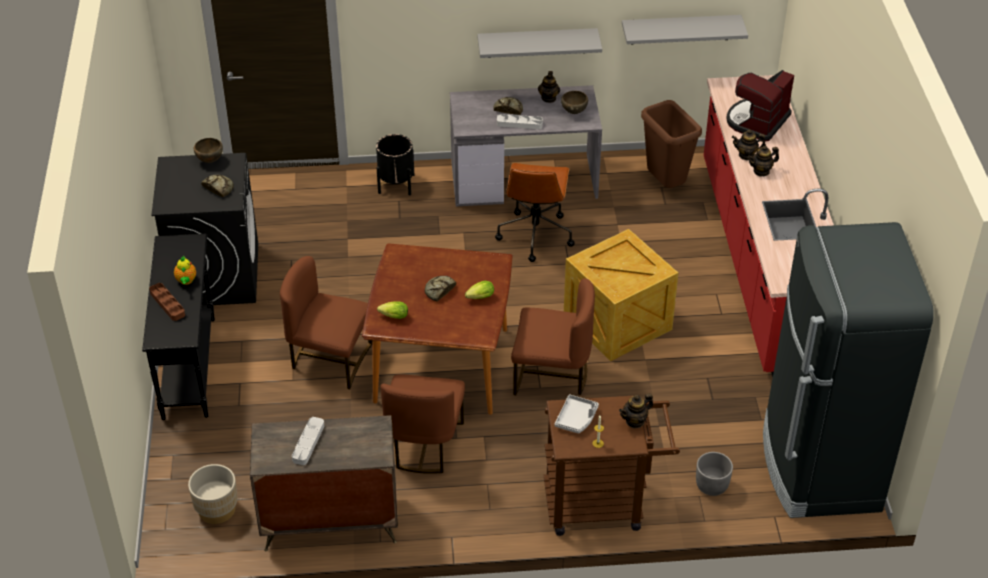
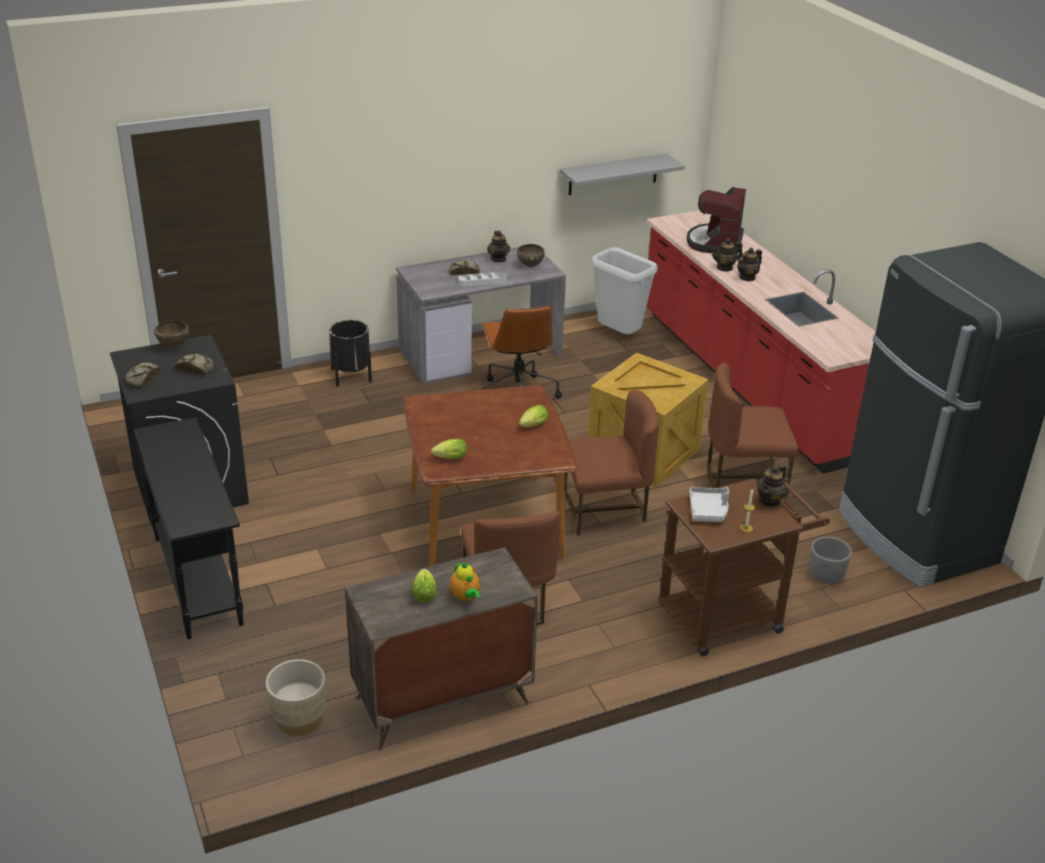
camera: 20 degrees left, 10 degrees down
brown tray [149,283,185,321] -> none
teapot [174,256,196,285] -> teapot moved to [450,562,481,601]
brown chair [280,256,373,389] -> brown chair moved to [707,363,798,498]
grey tray [292,417,324,465] -> lettuce [412,569,437,603]
bread [425,276,456,301] -> bread moved to [125,362,161,388]
grey shelf [477,28,602,58] -> none
brown trash can [641,100,702,188] -> grey trash can [591,247,658,334]

